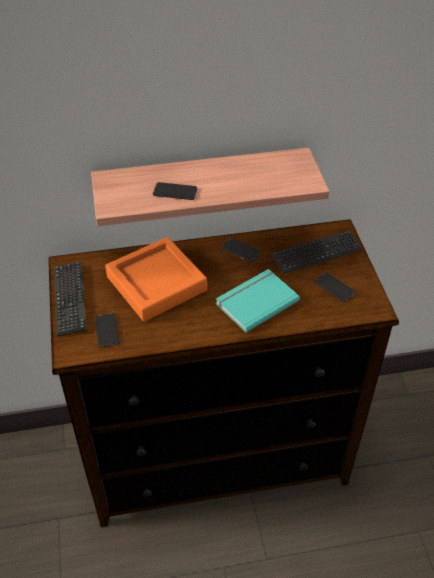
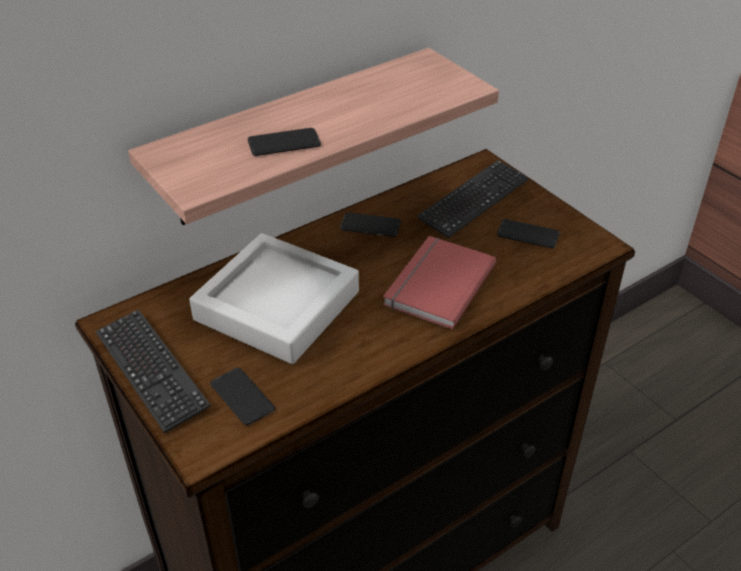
camera: 25 degrees left, 5 degrees down
orange tray [105,237,207,322] -> grey tray [189,233,359,364]
turquoise book [216,269,300,333] -> red book [383,236,496,330]

